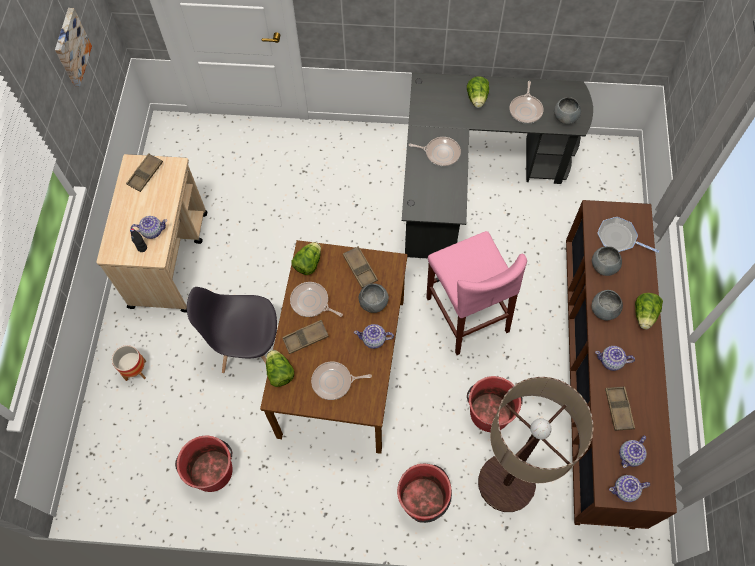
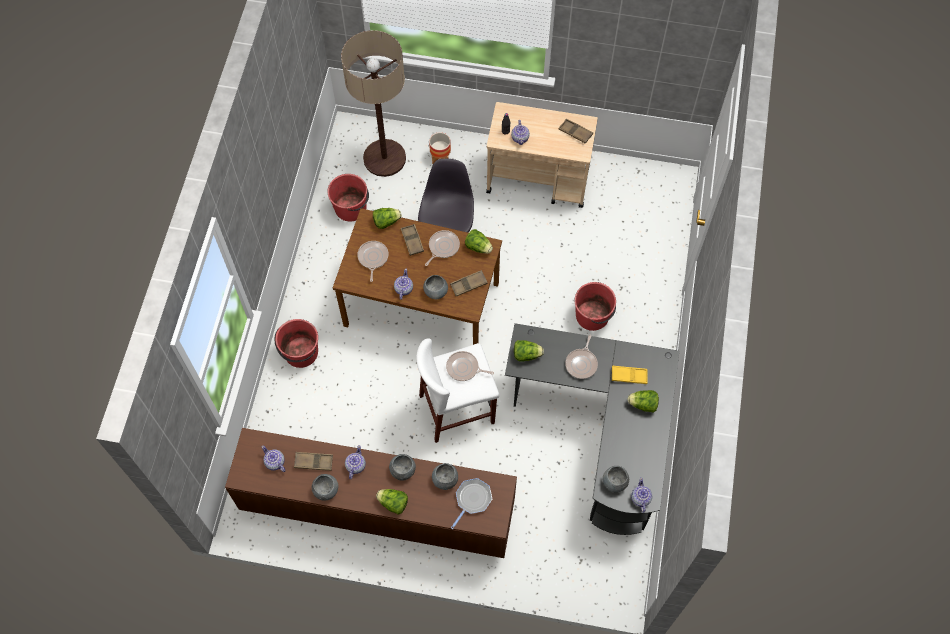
camera: 95 degrees right, 0 degrees up
picture [55,8,92,87] -> none
pink stool [426,231,527,355] -> white stool [416,338,499,443]
red bucket [467,376,523,432] -> red bucket moved to [574,282,616,331]
floor lamp [478,377,593,512] -> floor lamp moved to [341,30,406,177]
frying pan [509,81,544,124] -> frying pan moved to [446,351,494,381]
teapot [609,475,650,502] -> teapot moved to [631,477,652,513]
none -> grey bowl [312,474,338,501]
none -> lettuce [514,340,544,362]
none -> yellow tray [612,366,648,384]

